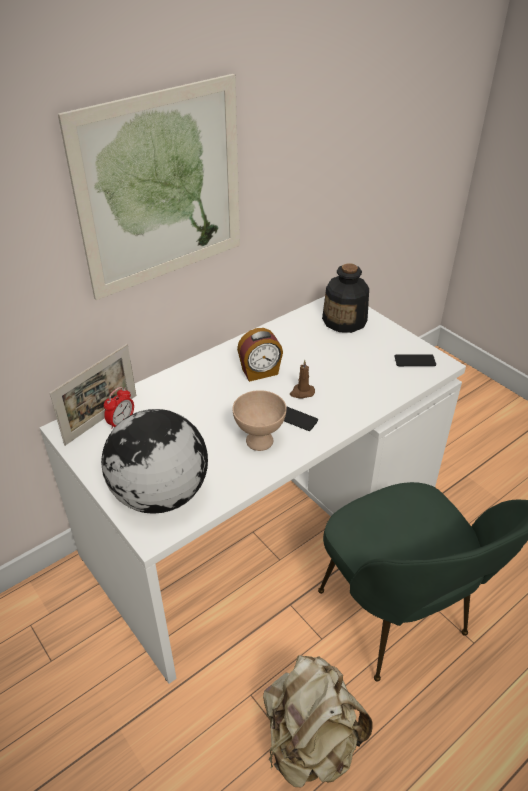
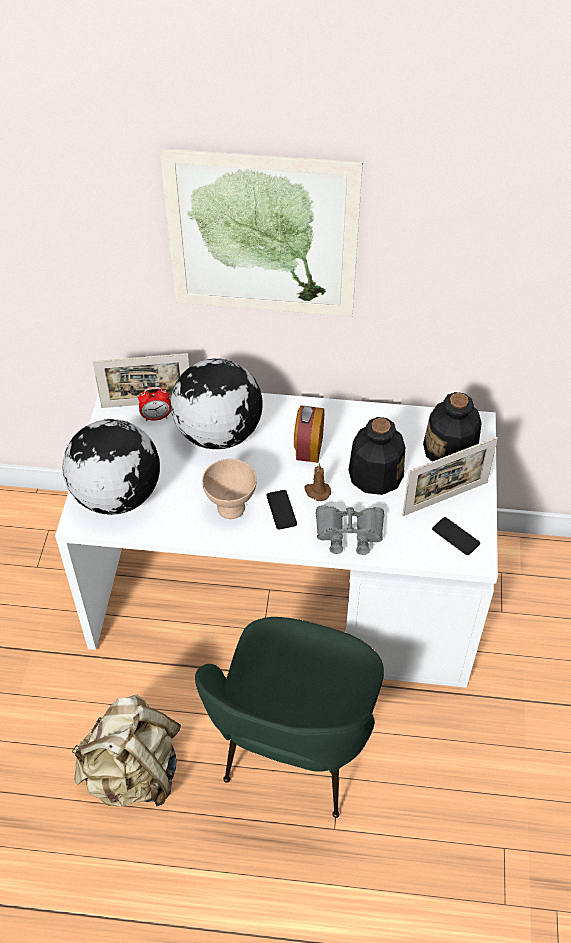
camera: 45 degrees right, 10 degrees up
alarm clock [237,328,283,382] -> alarm clock turned 75 degrees clockwise [294,405,324,463]
none -> globe [171,359,263,449]
none -> grey binoculars [316,505,384,555]
none -> bottle [348,417,405,495]
none -> picture frame [402,437,498,516]

